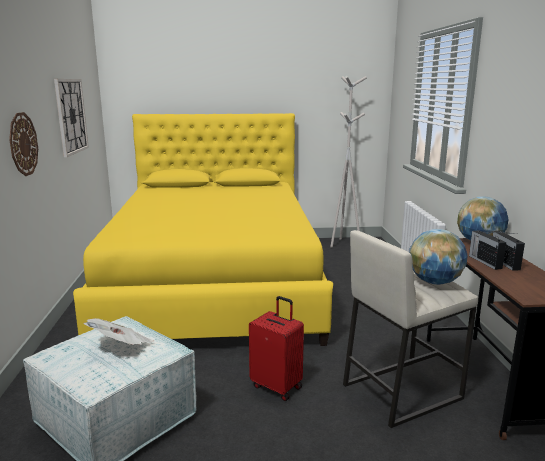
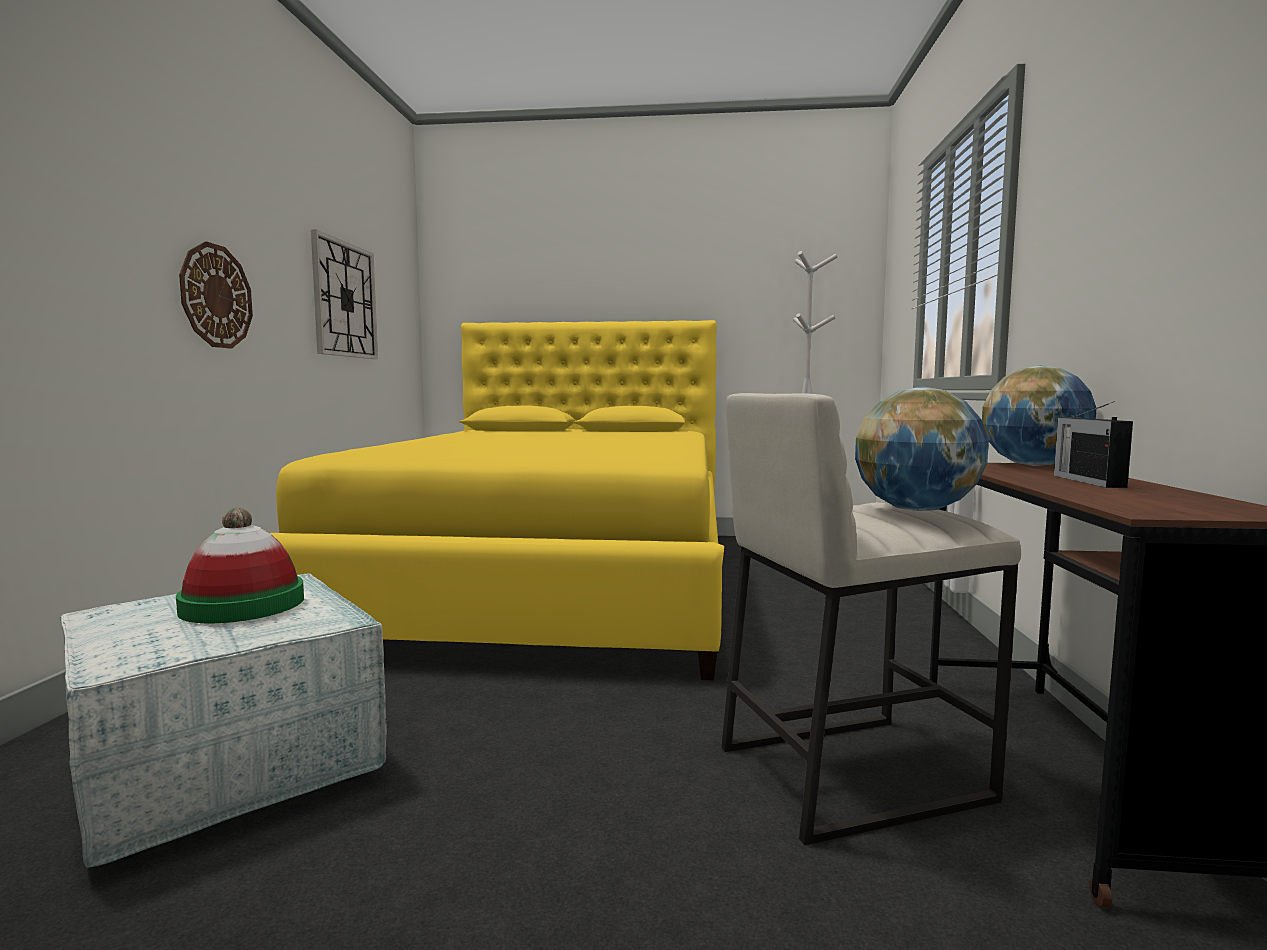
camera: 10 degrees right, 10 degrees down
newspaper [83,318,154,345] -> hat [176,507,304,623]
red suitcase [249,296,304,401] -> none
radio [469,230,506,270] -> none

